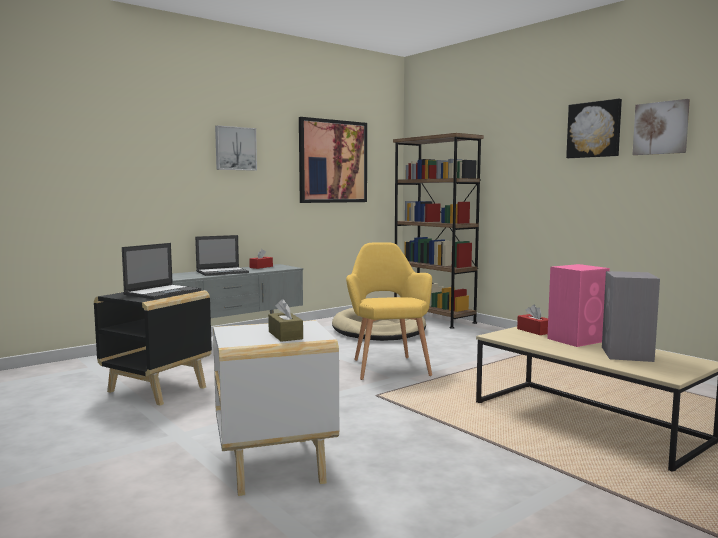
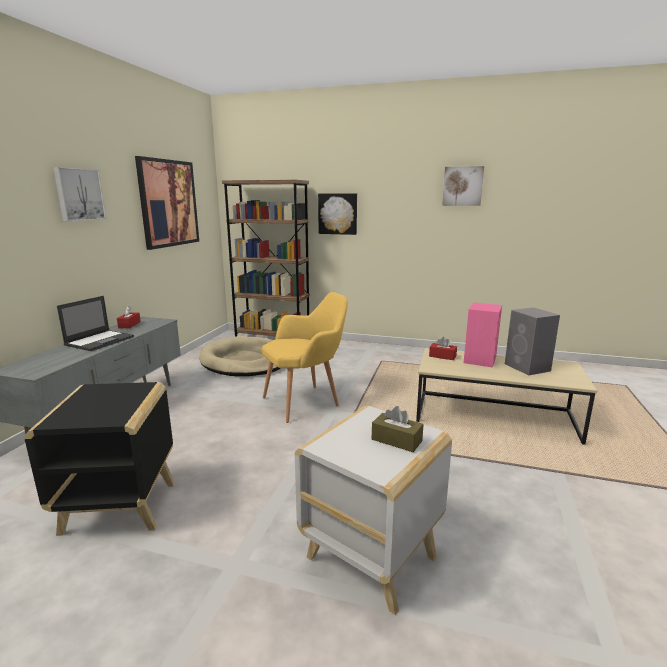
camera: 35 degrees left, 10 degrees up
laptop [122,243,201,299] -> none
yellow armchair [346,242,432,380] -> yellow armchair turned 105 degrees clockwise [262,292,348,423]
picture [566,99,622,158] -> picture moved to [318,193,357,235]

